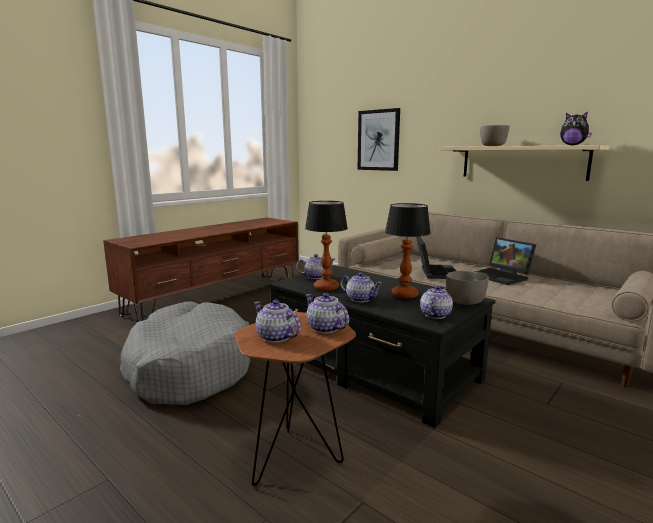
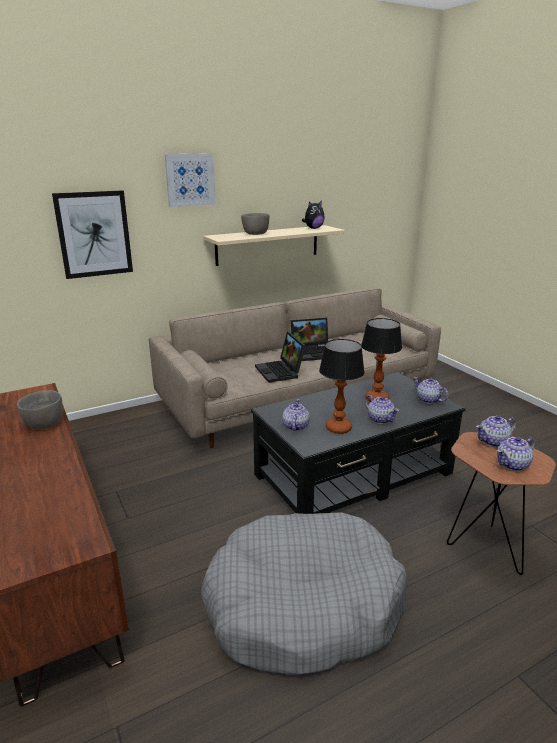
camera: 70 degrees left, 10 degrees up
teapot [340,273,382,302] -> teapot turned 90 degrees clockwise [365,395,399,424]
laptop [416,237,456,279] -> laptop turned 135 degrees counterclockwise [255,332,306,383]
grey bowl [446,271,489,305] -> grey bowl moved to [17,390,63,429]
none -> picture [165,153,216,207]

